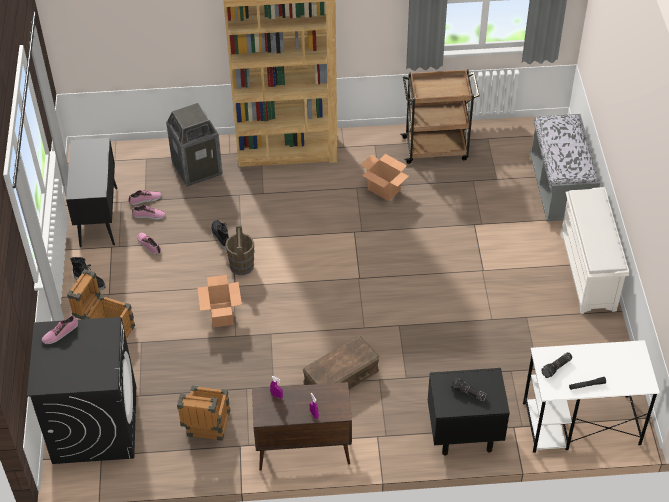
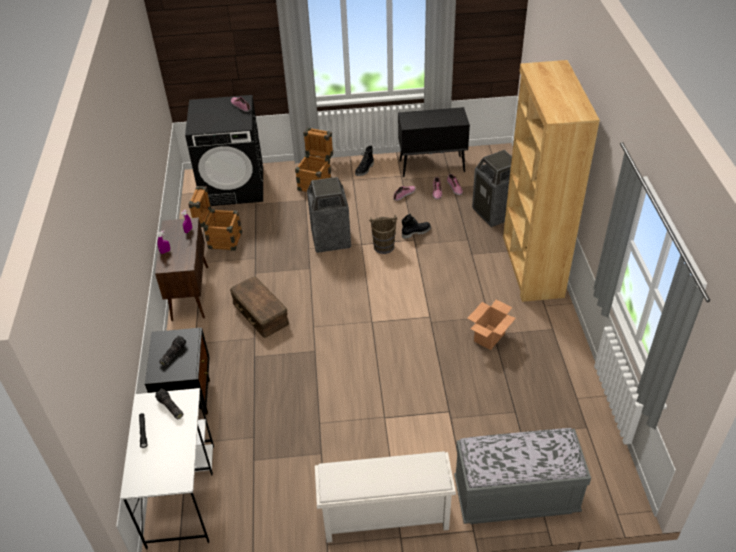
camera: 90 degrees right, 5 degrees down
cardboard box [198,275,242,327] -> trash can [307,177,351,253]
brown cart [400,69,480,164] -> none

